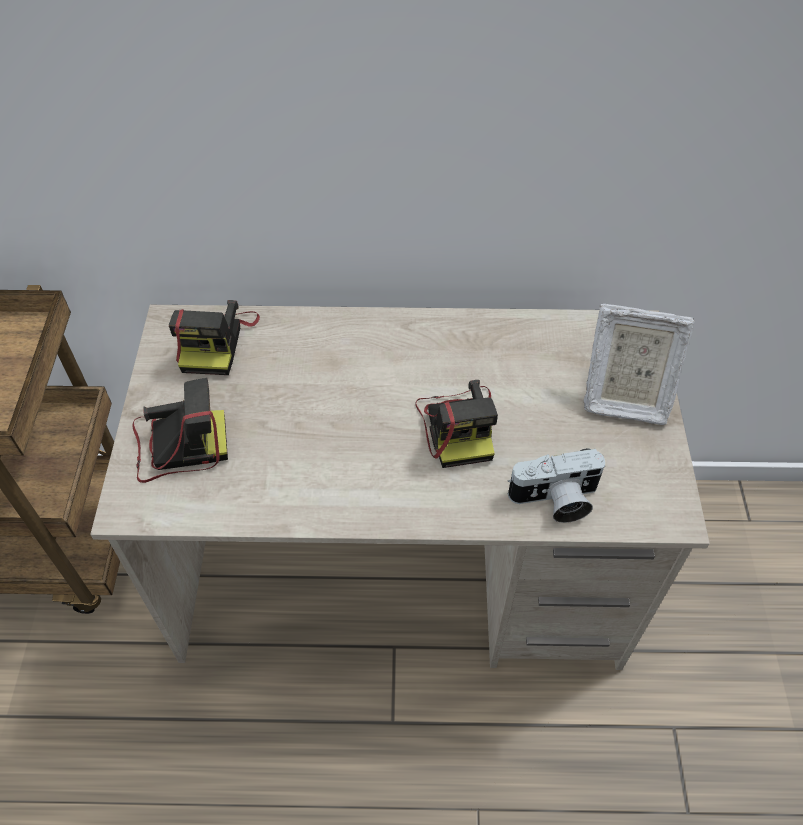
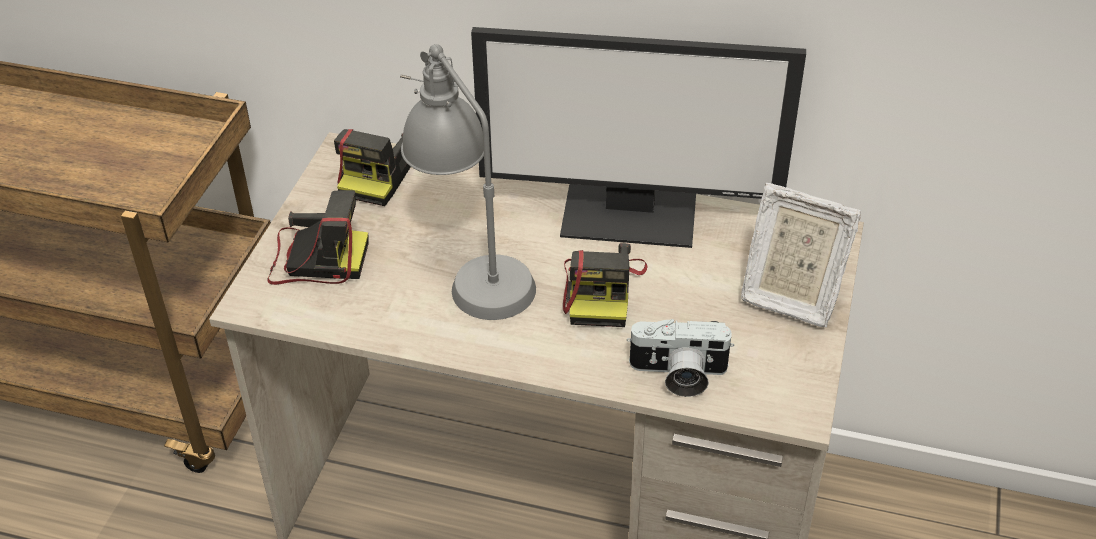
camera: 15 degrees right, 10 degrees down
none -> grey table lamp [400,44,536,320]
none -> monitor [471,27,806,248]

